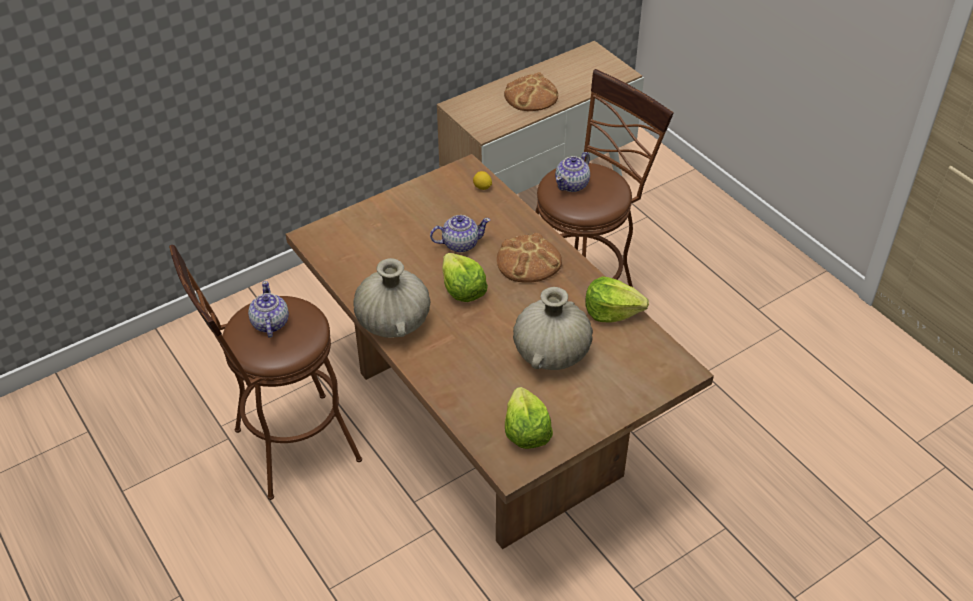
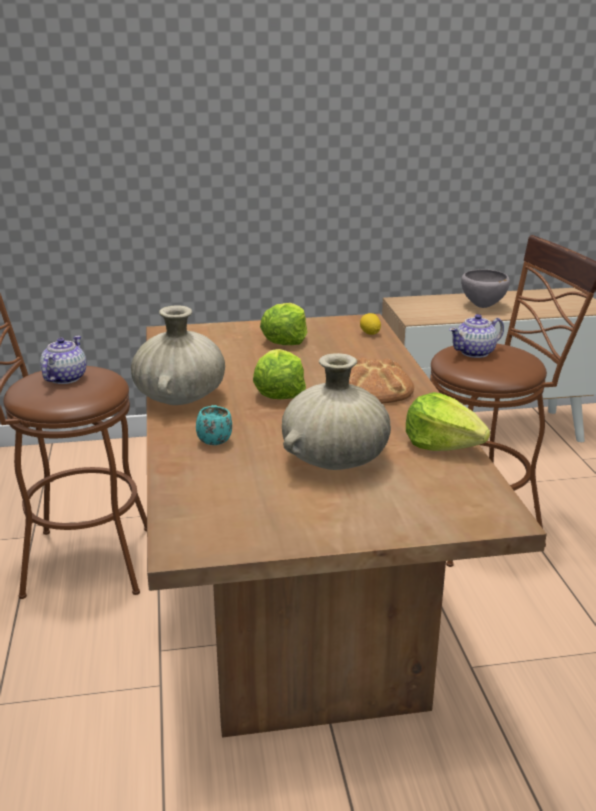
camera: 25 degrees right, 20 degrees down
teapot [430,215,490,252] -> none
bread [504,72,558,111] -> grey bowl [461,269,510,308]
lettuce [505,387,553,449] -> lettuce moved to [260,303,307,345]
none -> turquoise mug [196,405,232,445]

